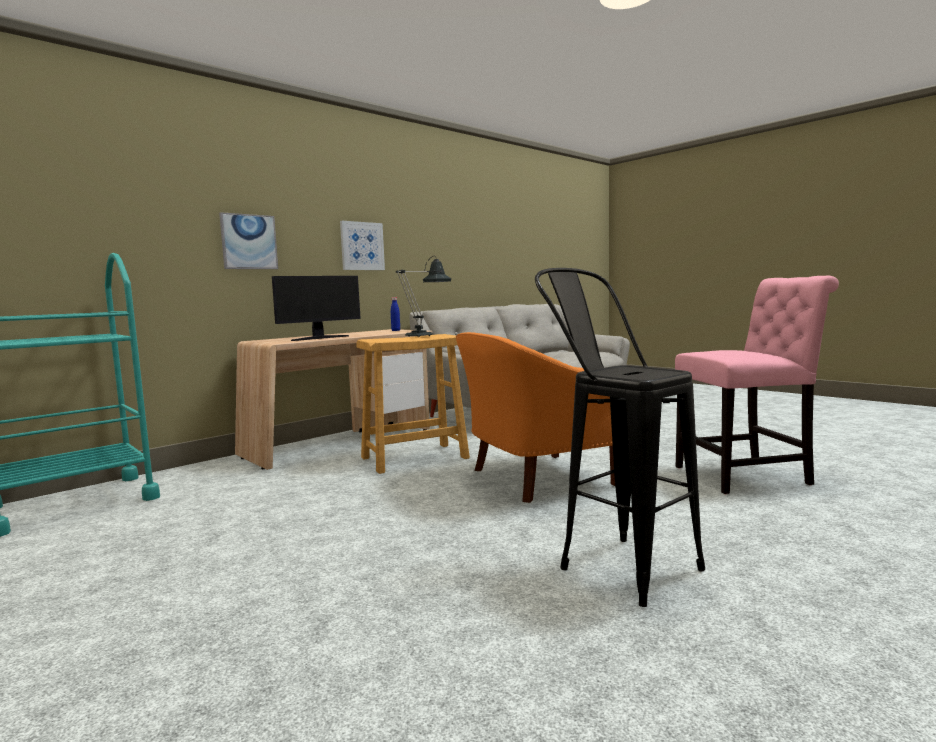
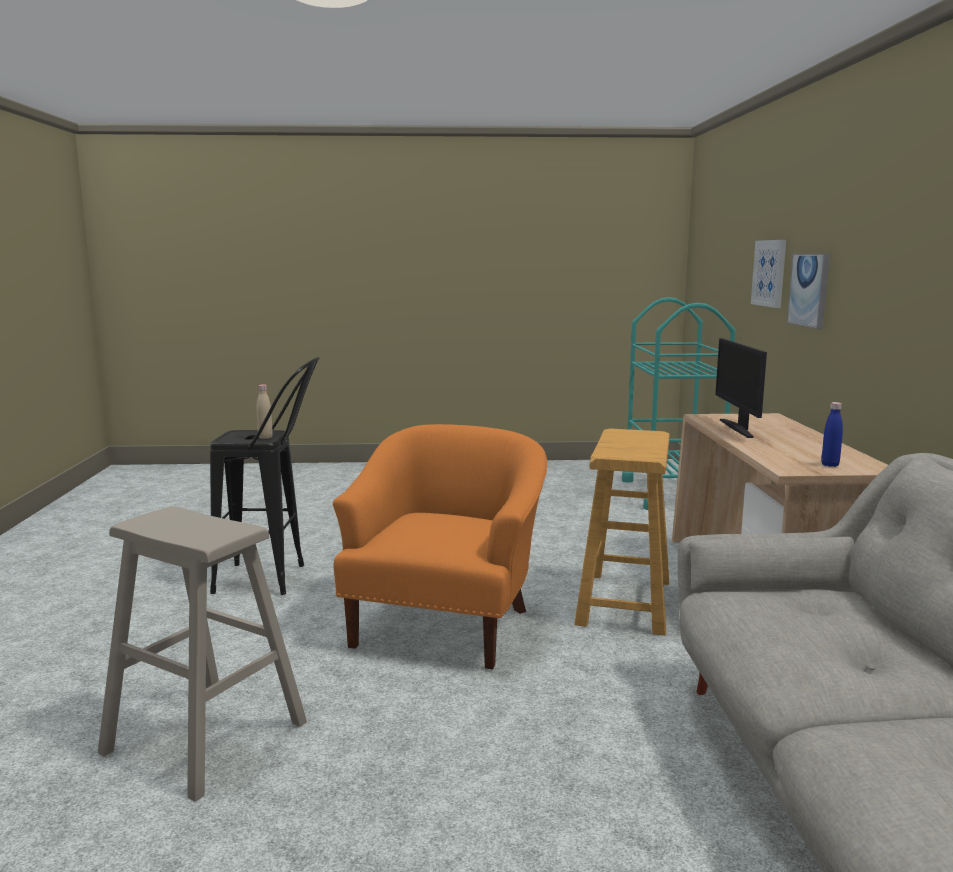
camera: 130 degrees right, 5 degrees up
picture [340,221,385,270] -> picture moved to [751,240,786,308]
table lamp [396,256,451,337] -> none
pink chair [675,276,839,494] -> beige stool [98,506,307,802]
none -> beige bottle [257,384,273,439]

